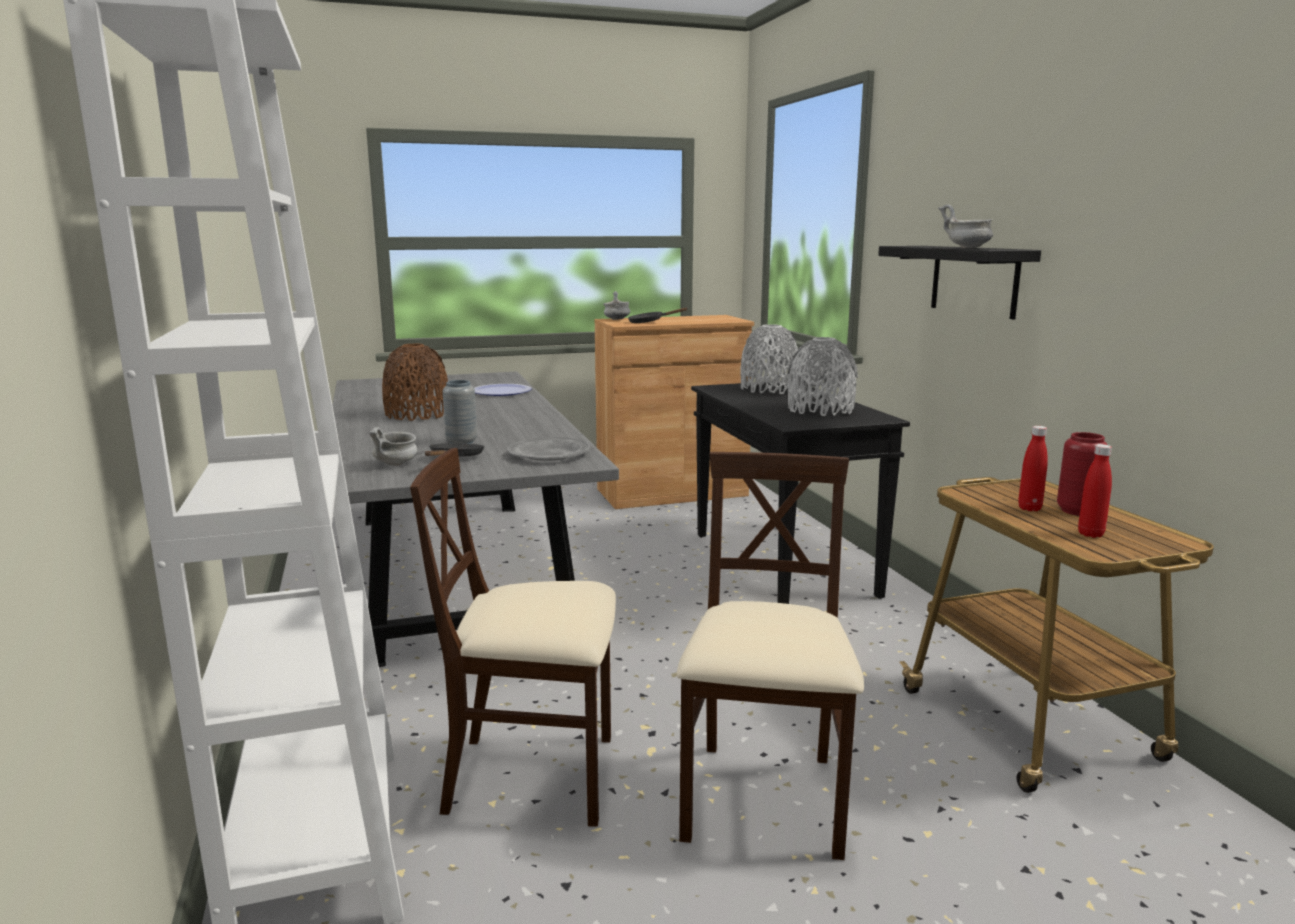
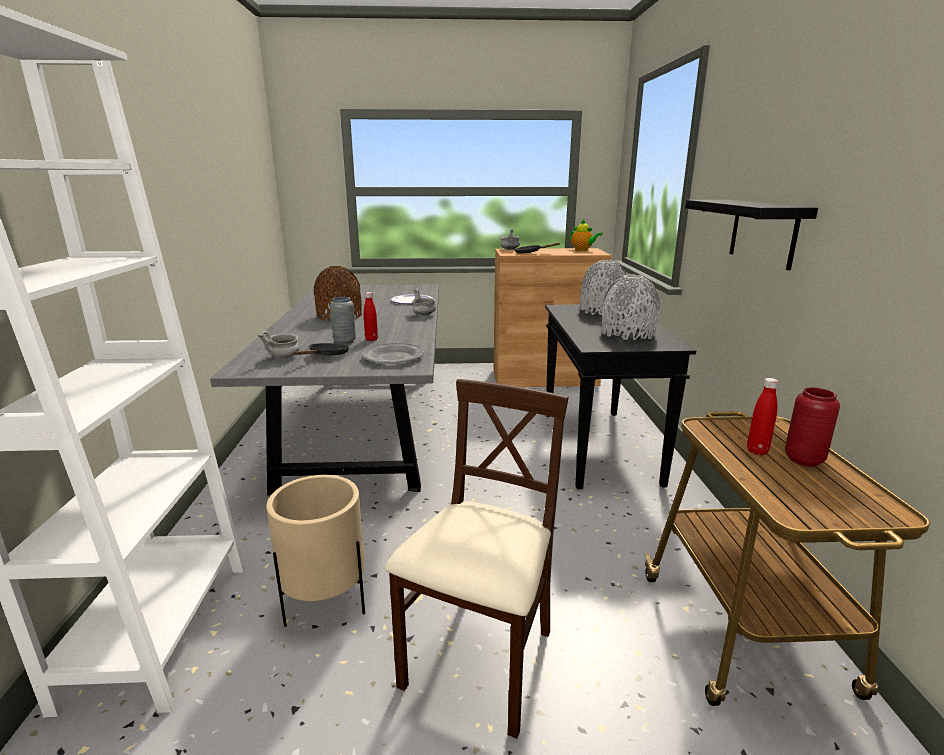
camera: 15 degrees right, 5 degrees up
beige chair [410,448,616,827] -> beige planter [266,475,365,627]
grey bowl [938,204,993,248] -> grey bowl moved to [411,289,436,316]
red bottle [1078,444,1112,538] -> red bottle moved to [364,292,378,341]
none -> teapot [570,219,603,251]

